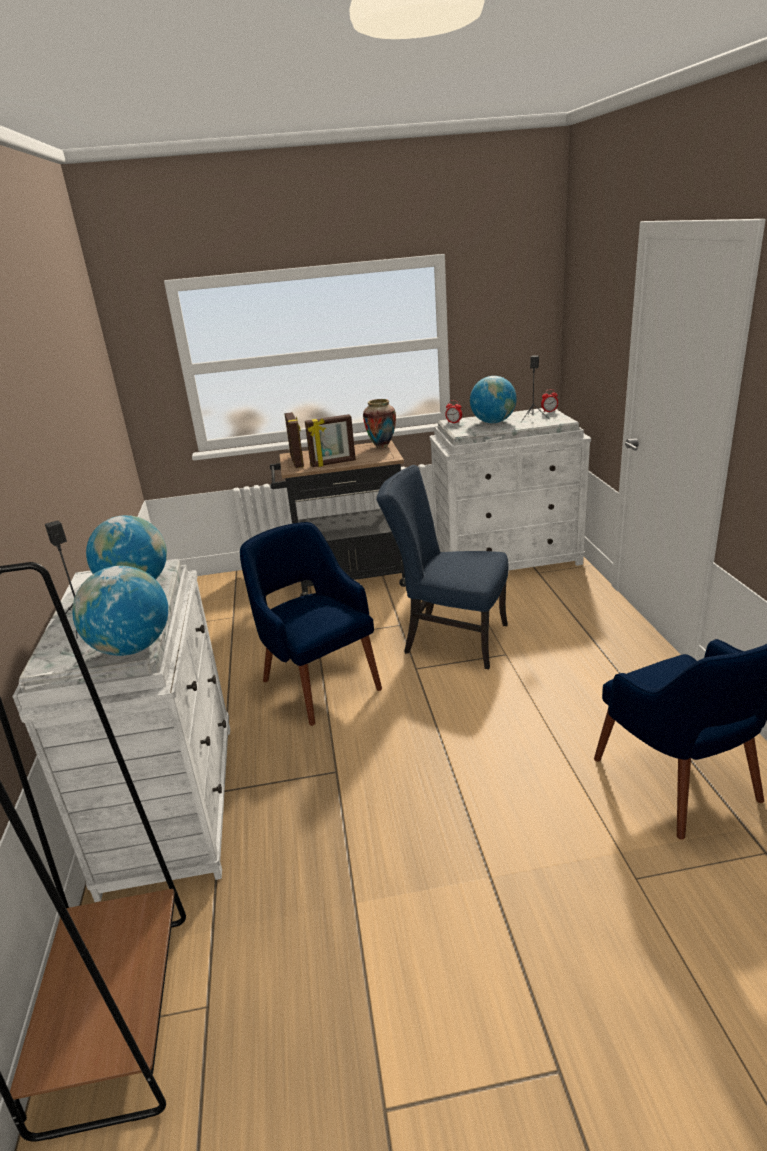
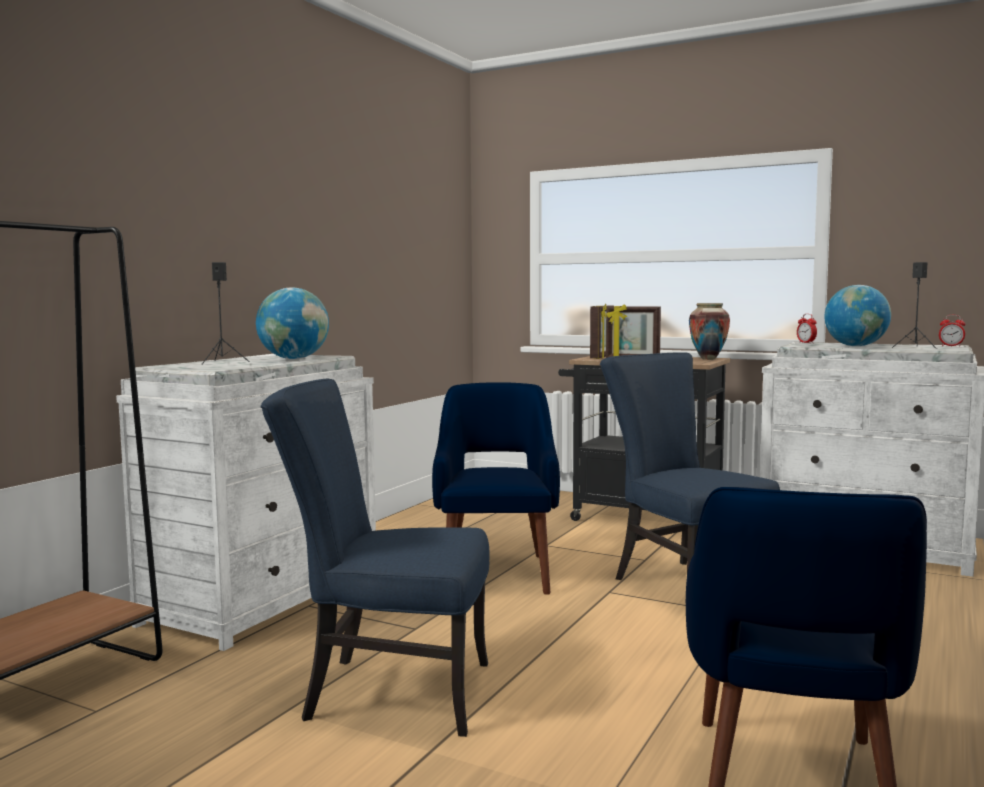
camera: 35 degrees right, 20 degrees down
globe [72,566,168,656] -> none
none -> blue chair [260,379,489,737]

